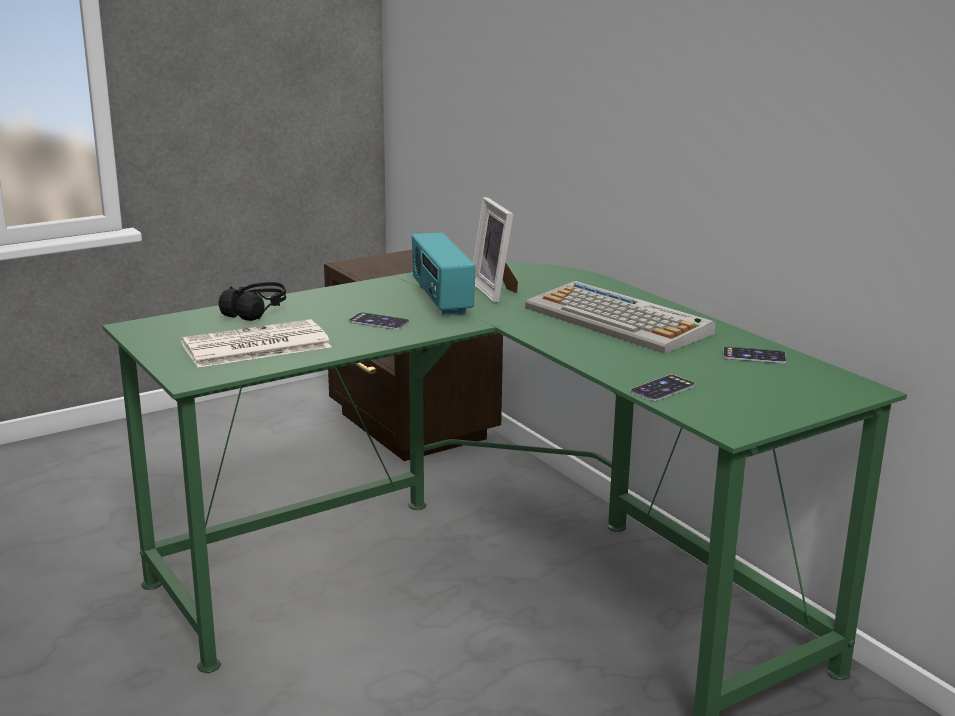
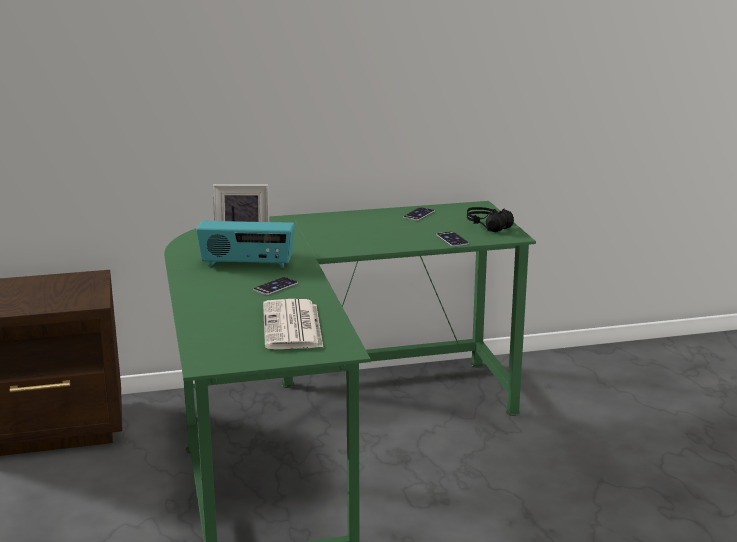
camera: 70 degrees left, 0 degrees up
black headphones [219,282,286,321] -> black headphones moved to [467,207,514,232]
keyboard [525,281,715,354] -> none

